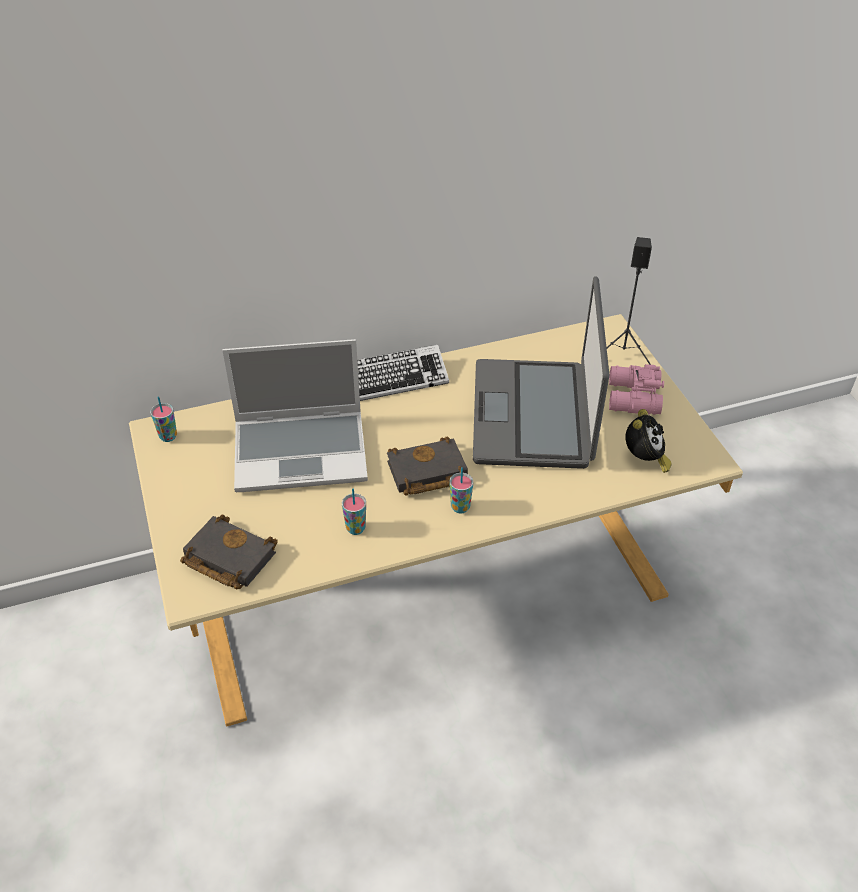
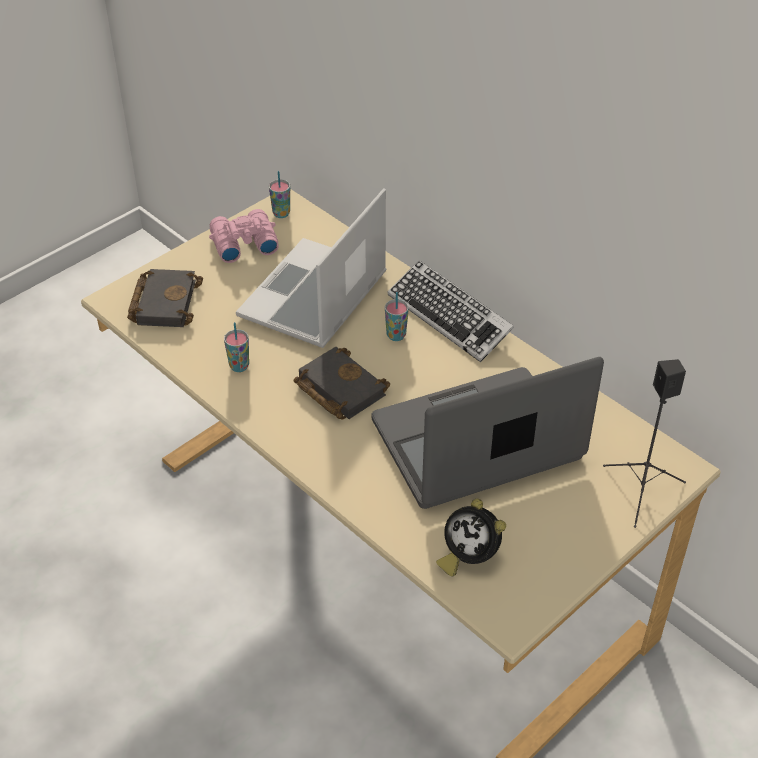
camera: 65 degrees right, 0 degrees up
laptop [223,339,368,492] -> laptop turned 60 degrees clockwise [236,188,386,348]
cup [449,467,474,513] -> cup moved to [385,292,409,341]
pink binoculars [609,364,664,415] -> pink binoculars moved to [209,209,279,263]
alarm clock [626,409,671,473] -> alarm clock turned 45 degrees clockwise [436,499,506,576]

